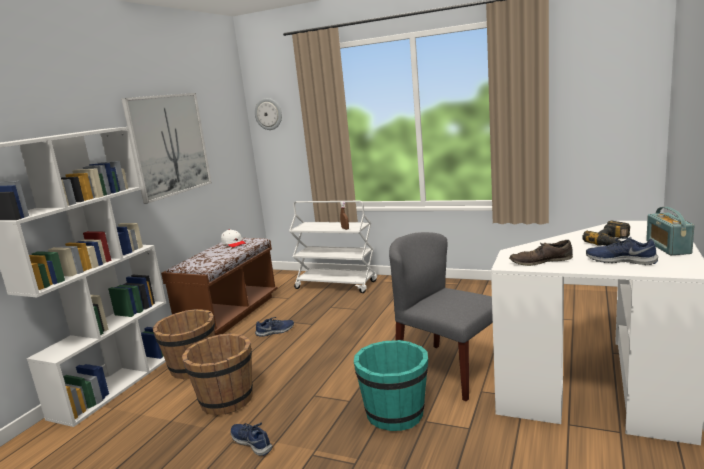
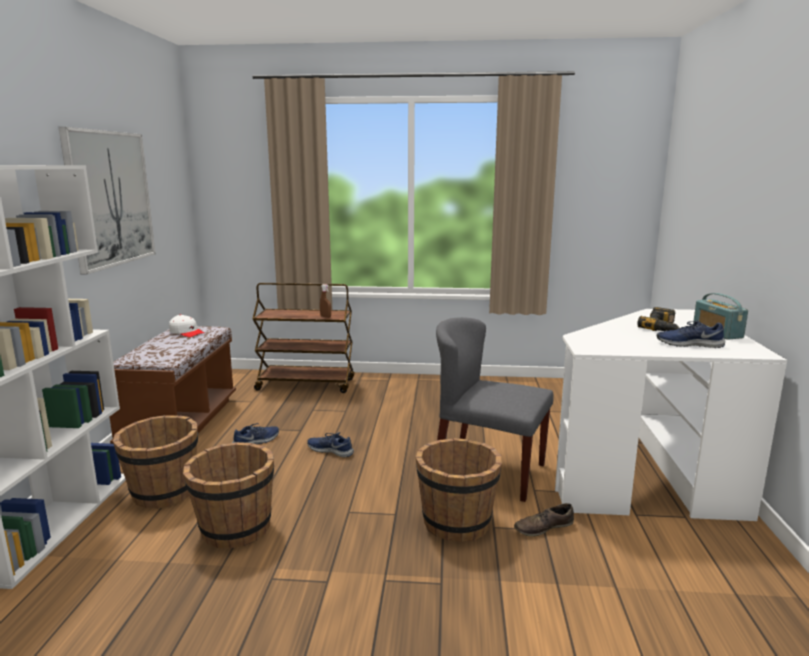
camera: 20 degrees left, 0 degrees up
blue shoe [231,423,272,456] -> blue shoe moved to [307,432,354,457]
wall clock [255,98,282,130] -> none
white cart [289,201,377,293] -> brown cart [253,283,354,393]
turquoise bucket [354,340,428,431] -> brown bucket [416,438,502,542]
brown shoe [509,240,573,266] -> brown shoe moved to [514,503,574,537]

